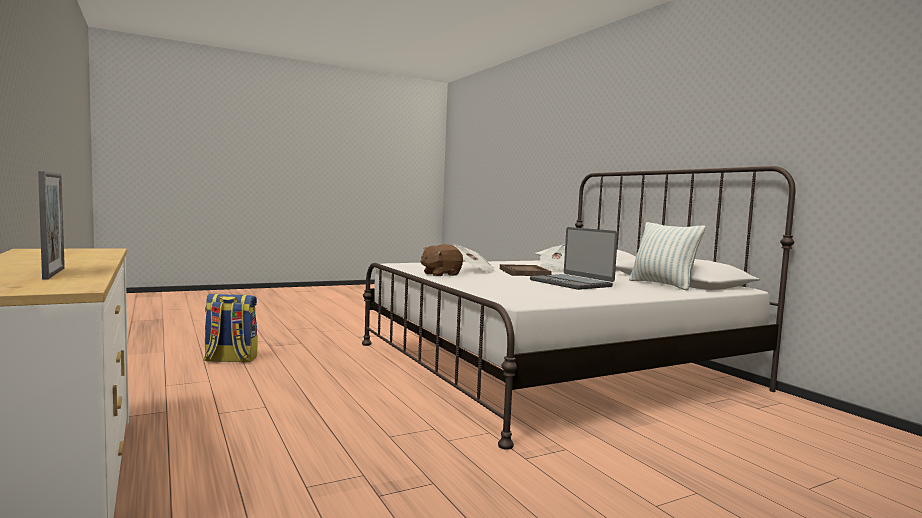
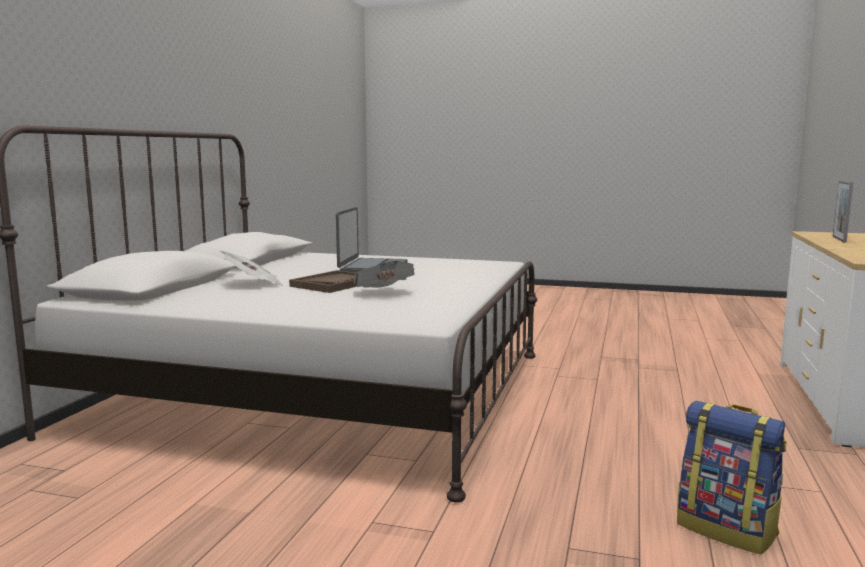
camera: 135 degrees left, 5 degrees up
brown plush toy [420,244,463,276] -> none
pillow [629,222,706,290] -> none

